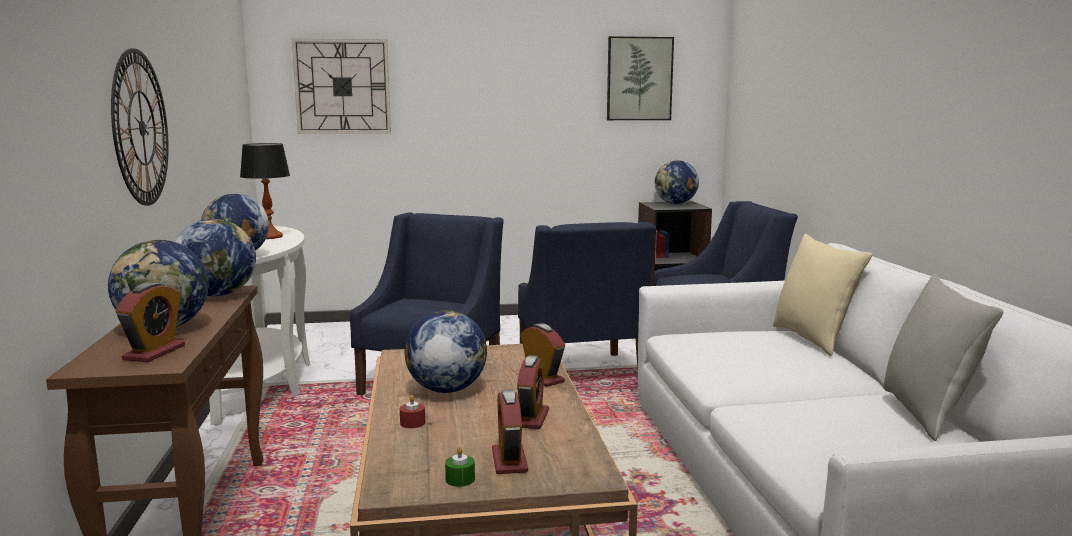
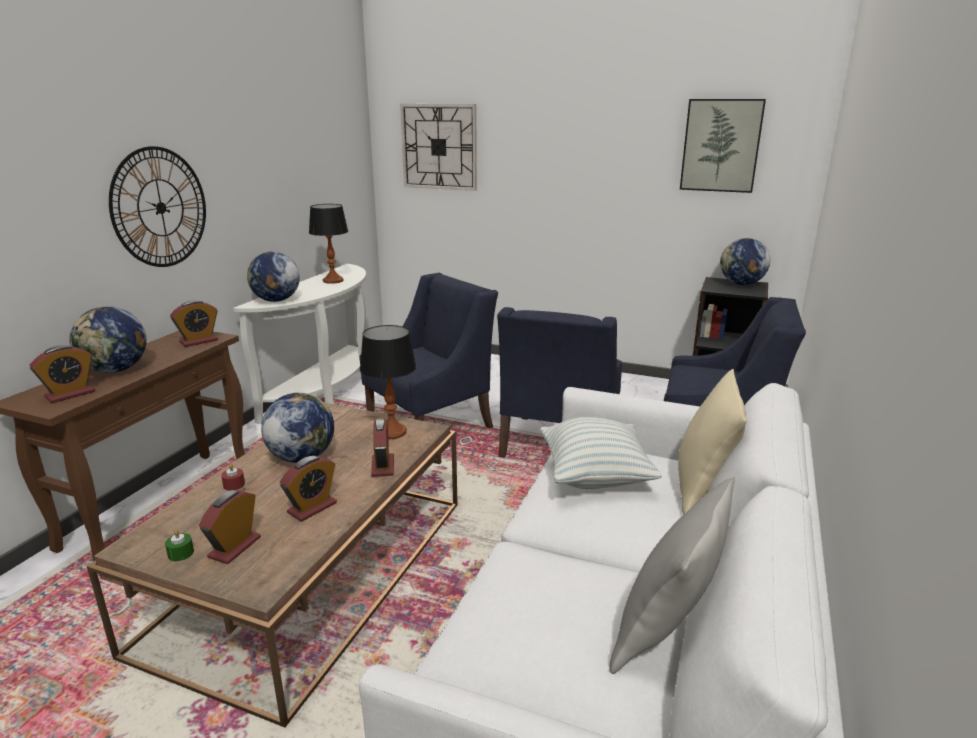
camera: 30 degrees right, 10 degrees up
globe [175,219,256,296] -> alarm clock [170,300,218,347]
none -> table lamp [360,325,417,439]
none -> pillow [540,417,662,489]

